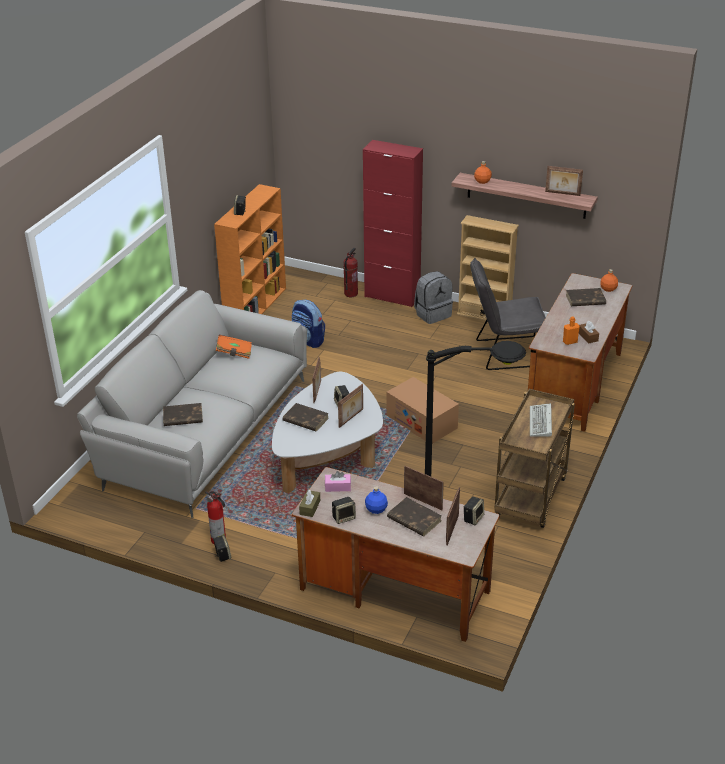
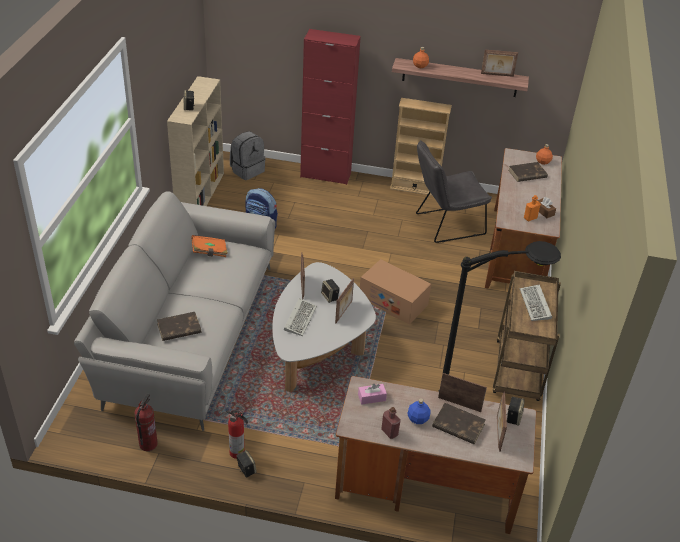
camera: 15 degrees left, 5 degrees up
orange bookcase [214,184,286,314] -> beige bookcase [167,76,224,206]
brown book [283,403,329,431] -> keyboard [284,298,317,336]
brown tissue box [299,489,320,517] -> none
speaker [332,497,356,524] -> red bottle [381,407,401,439]
fire extinguisher [343,248,358,297] -> fire extinguisher moved to [135,393,158,451]
grey backpack [414,271,453,324] -> grey backpack moved to [230,131,265,180]

